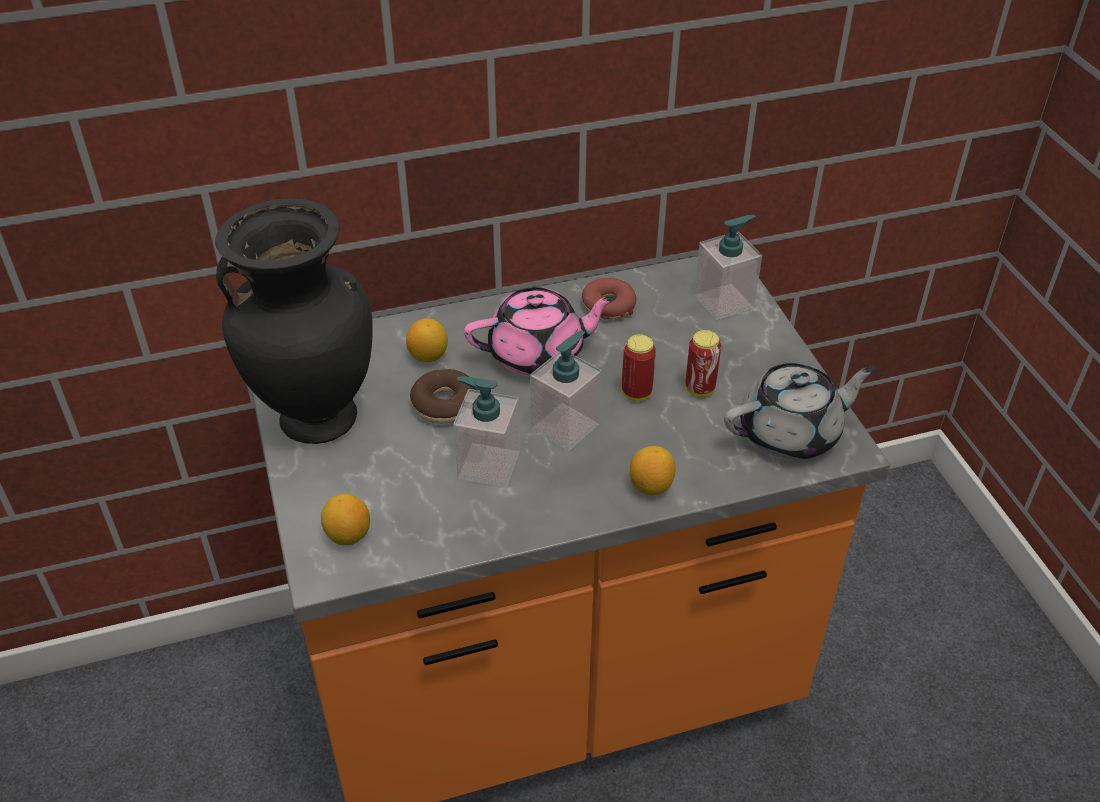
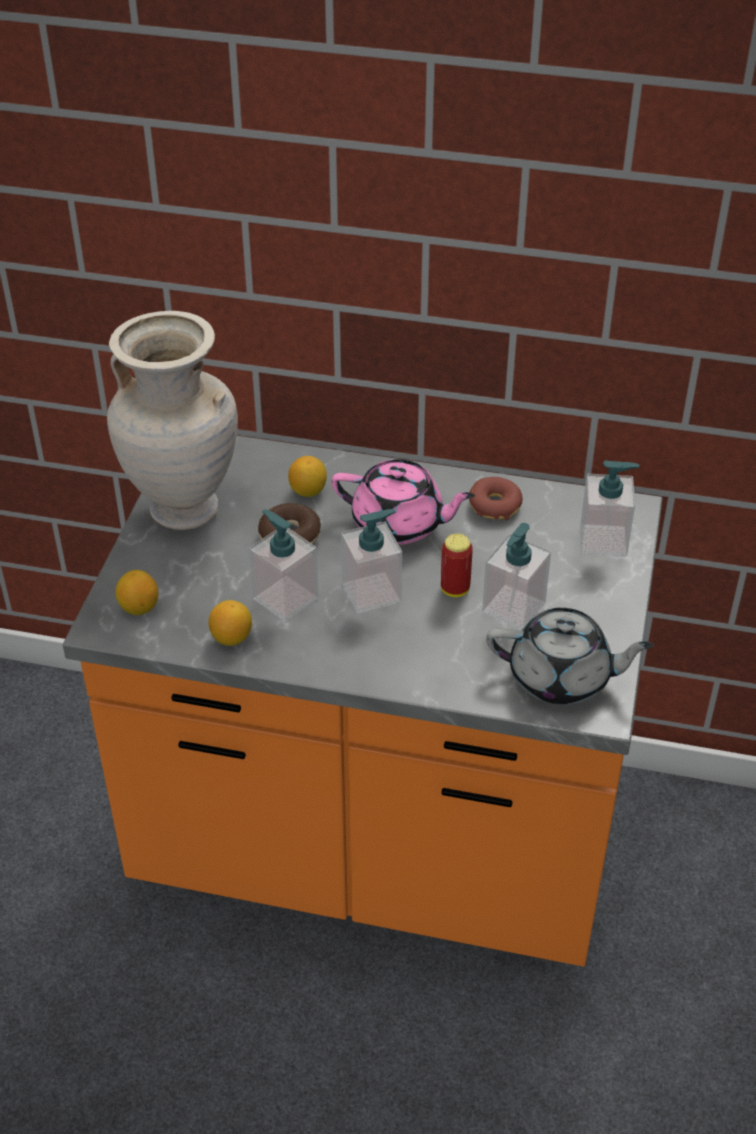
camera: 30 degrees right, 0 degrees up
black vase [215,198,373,444] -> beige vase [107,311,238,530]
lemon [630,446,676,496] -> lemon moved to [208,600,252,646]
can [685,330,721,397] -> soap dispenser [482,523,551,630]

